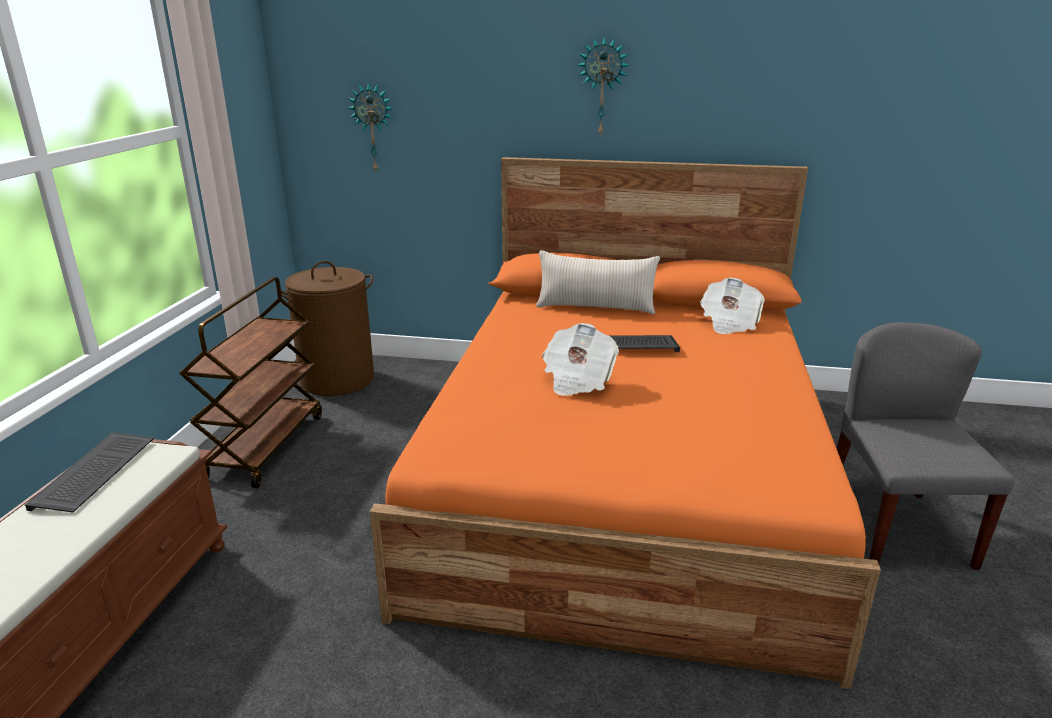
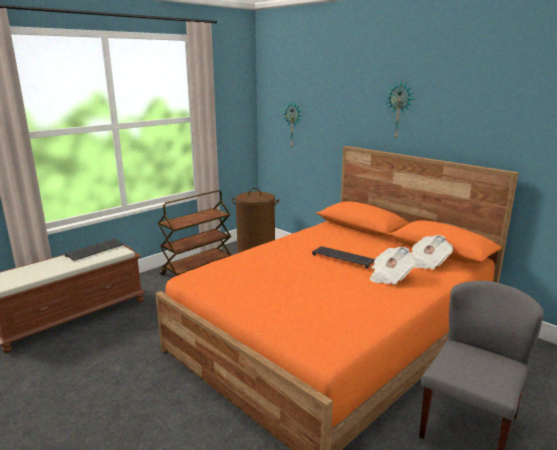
camera: 35 degrees right, 5 degrees down
beige pillow [536,251,660,314] -> none
newspaper [542,323,619,396] -> newspaper moved to [370,247,416,285]

